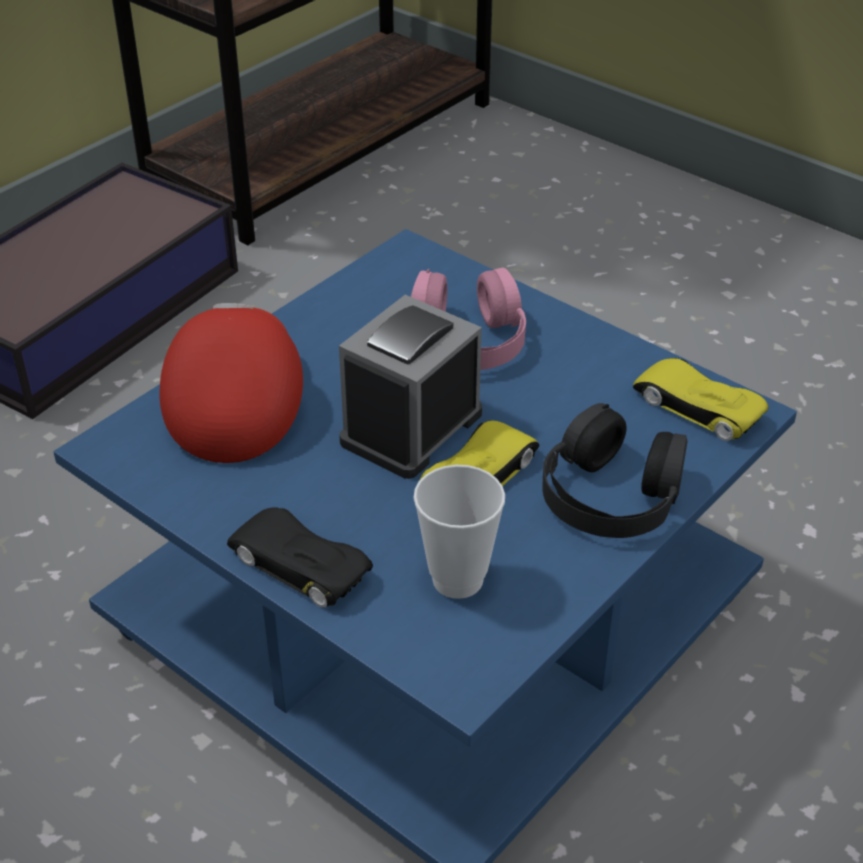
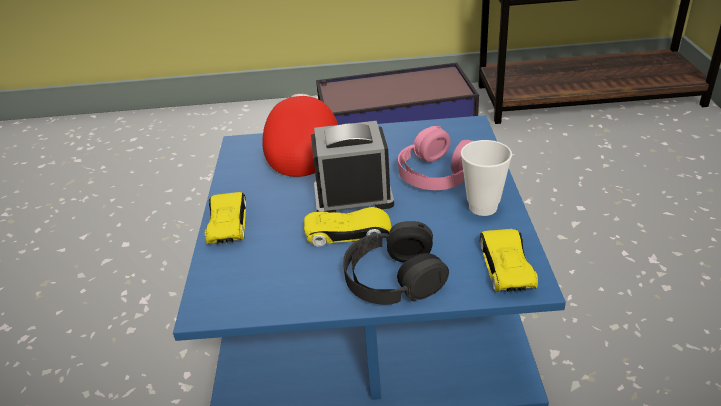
camera: 50 degrees right, 5 degrees down
red cap [159,303,303,463] -> red cap turned 45 degrees counterclockwise [263,94,338,177]
black toy car [227,507,373,608] -> yellow toy car [205,192,246,244]
cup [413,465,505,599] -> cup moved to [461,140,512,216]

